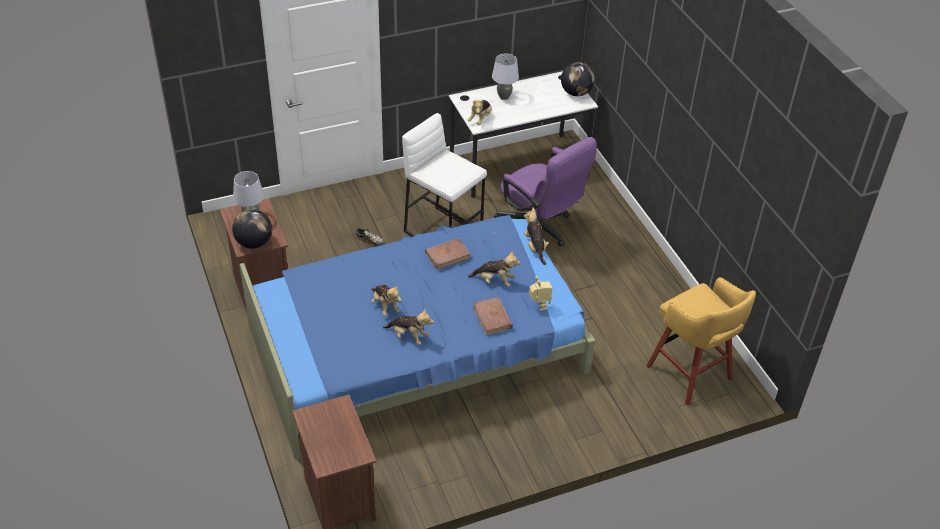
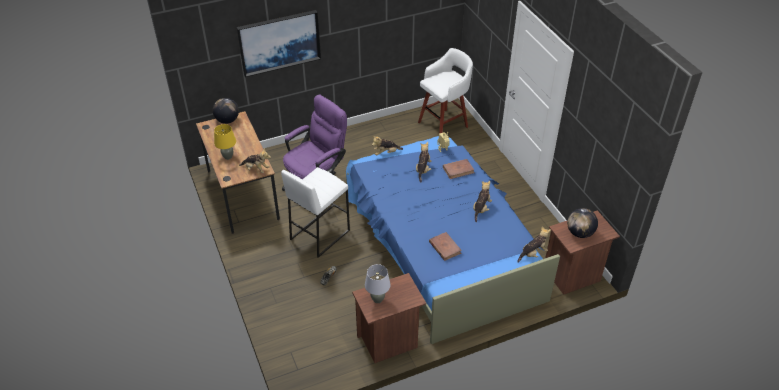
camera: 90 degrees left, 0 degrees up
globe [232,209,272,249] -> globe moved to [567,208,598,238]
plush toy [371,285,401,316] -> plush toy moved to [518,227,551,263]
brown book [425,238,471,270] -> brown book moved to [429,232,462,261]
white desk [449,71,598,198] -> brown desk [196,111,280,234]
grey table lamp [492,54,519,100] -> yellow table lamp [214,124,236,160]
yellow stool [647,277,756,406] -> white stool [418,48,473,133]
none -> picture [237,10,321,77]

